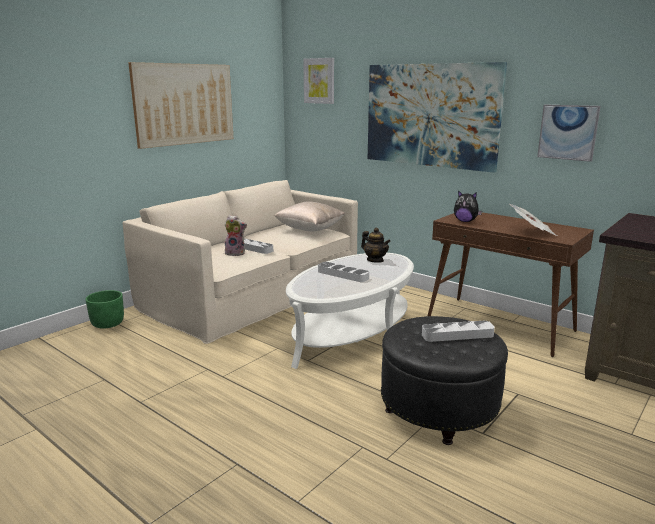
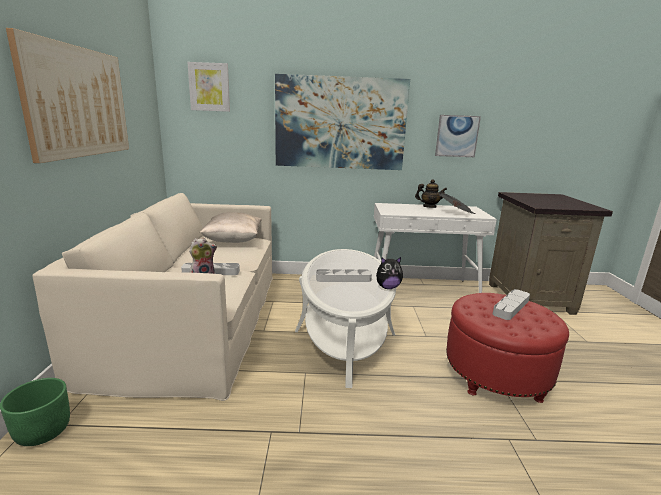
camera: 40 degrees left, 0 degrees up
teapot [361,228,391,263] -> teapot moved to [415,179,447,208]
black ottoman [381,316,508,445] -> red ottoman [446,293,569,403]
brown console table [428,212,594,357] -> white console table [374,203,497,293]
plush toy [454,190,482,222] -> plush toy moved to [376,257,403,289]

